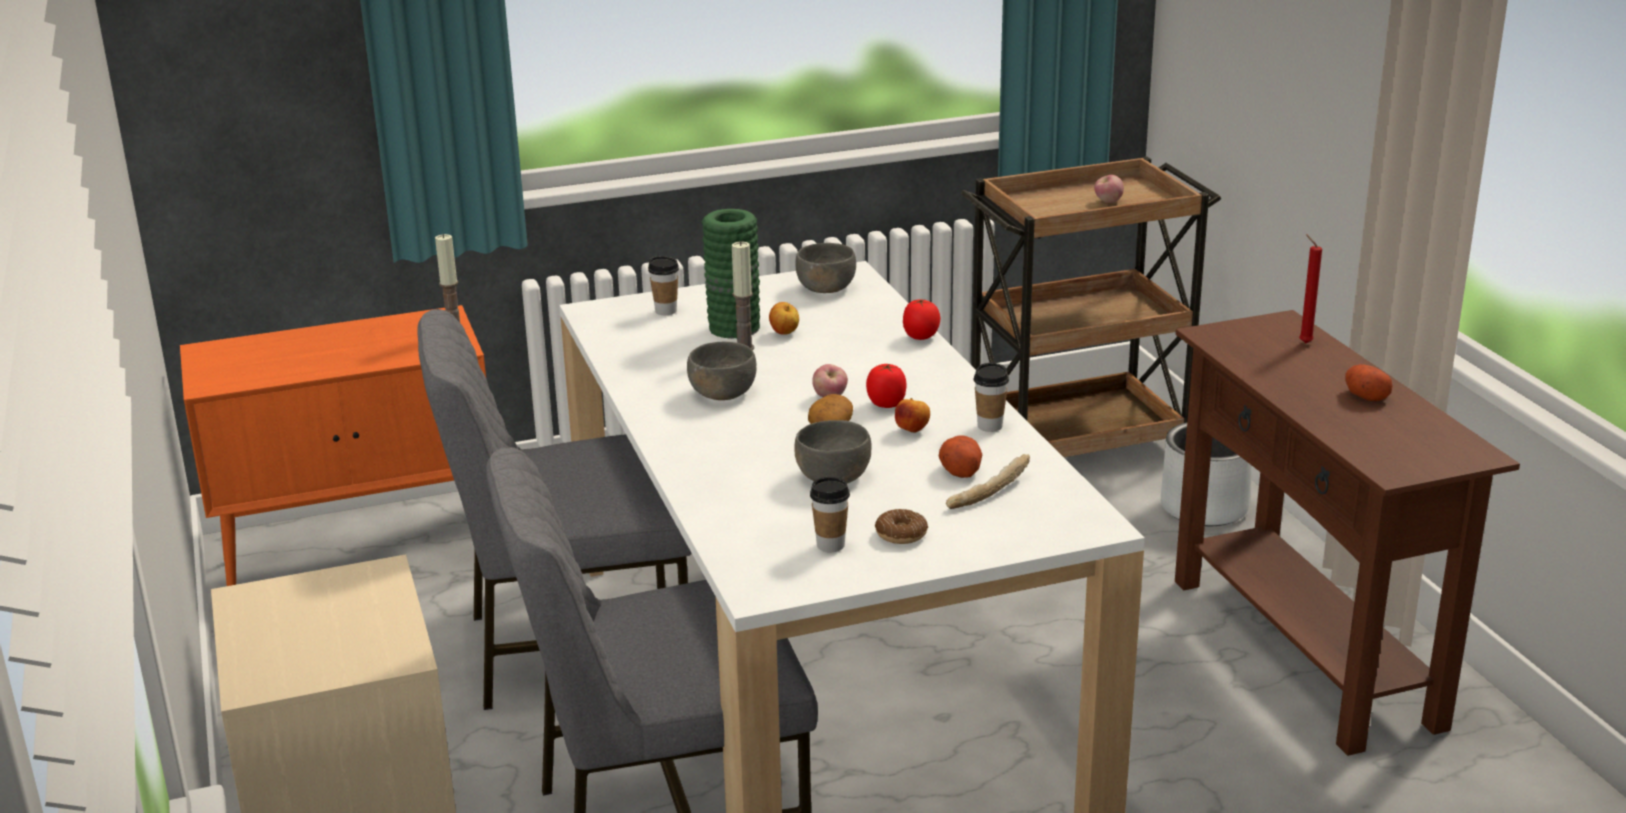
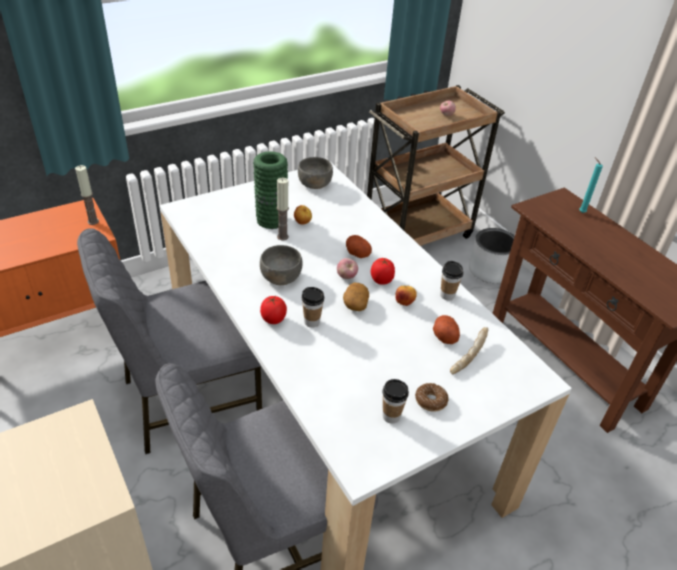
camera: 15 degrees left, 15 degrees up
cup [648,256,679,315] -> cup moved to [302,287,324,328]
grey bowl [794,420,872,483] -> none
tomato [903,299,940,340] -> tomato moved to [260,296,287,324]
red candle [1299,234,1322,343] -> turquoise candle [579,157,603,213]
potato [1345,364,1392,401] -> potato moved to [346,235,372,258]

